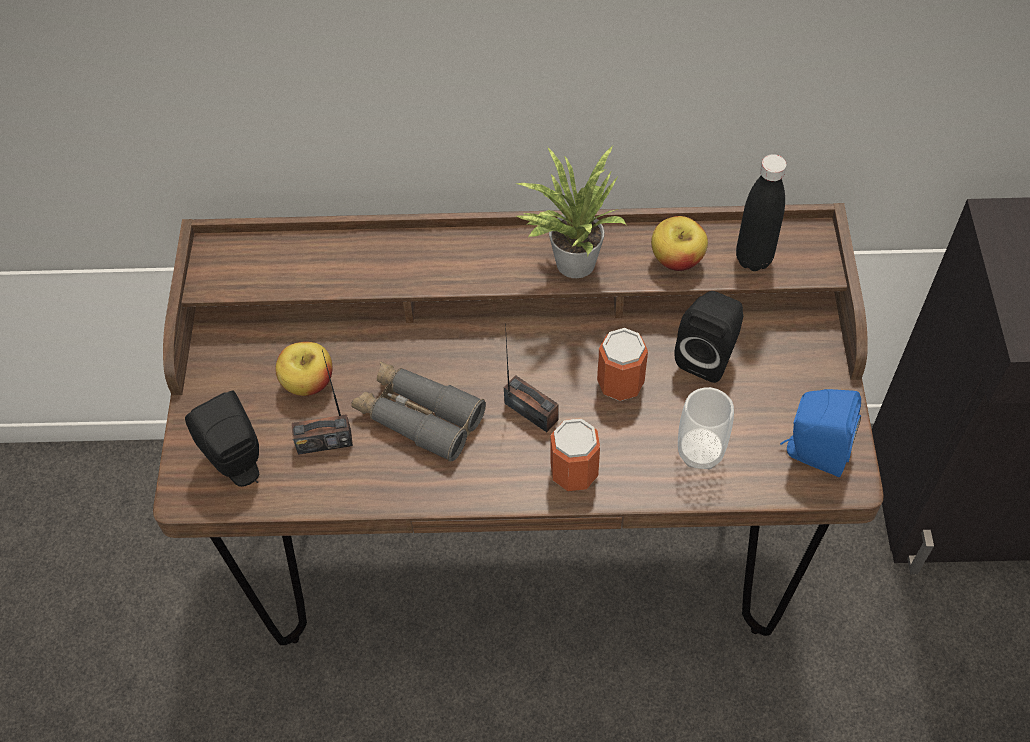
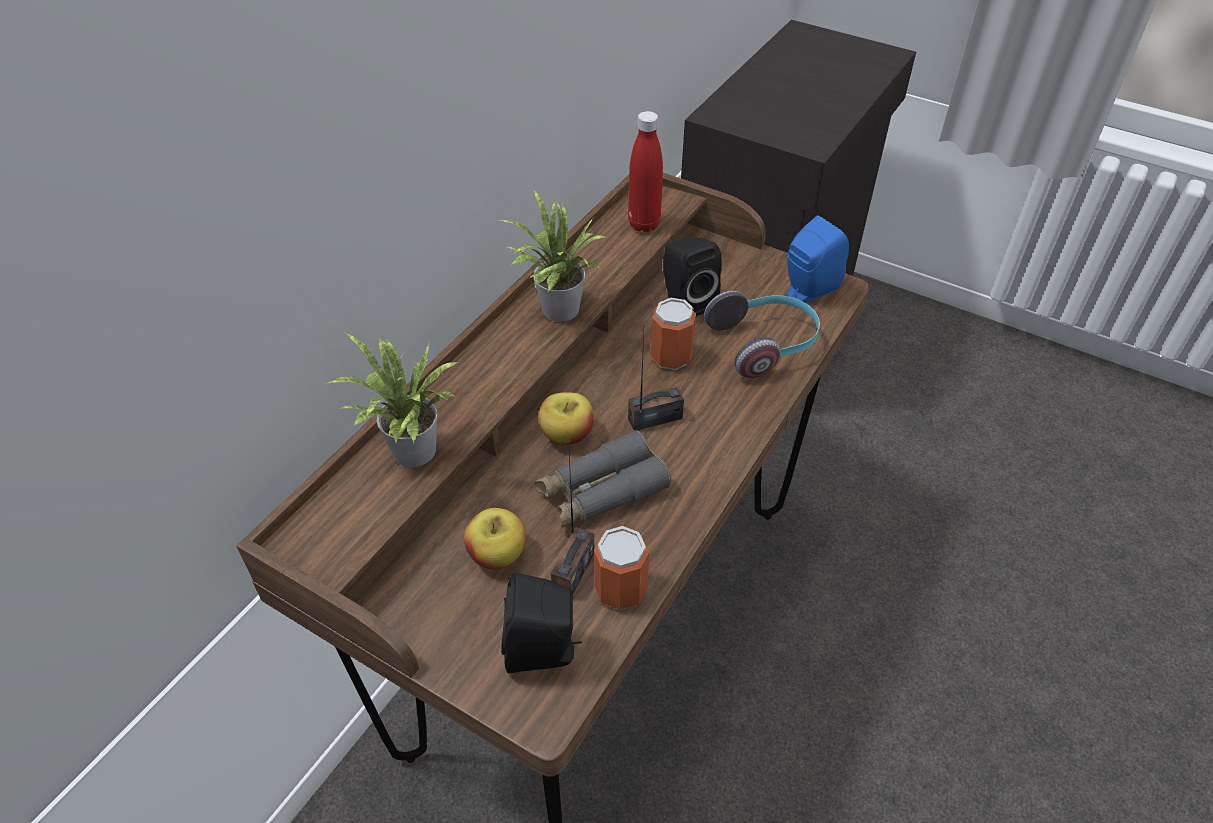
camera: 60 degrees left, 10 degrees down
can [551,418,600,491] -> can moved to [594,526,649,610]
apple [651,216,708,271] -> apple moved to [538,392,594,445]
cup [678,387,734,469] -> headphones [704,291,820,378]
black bottle [736,154,786,271] -> red bottle [628,111,663,232]
none -> potted plant [325,333,458,467]

